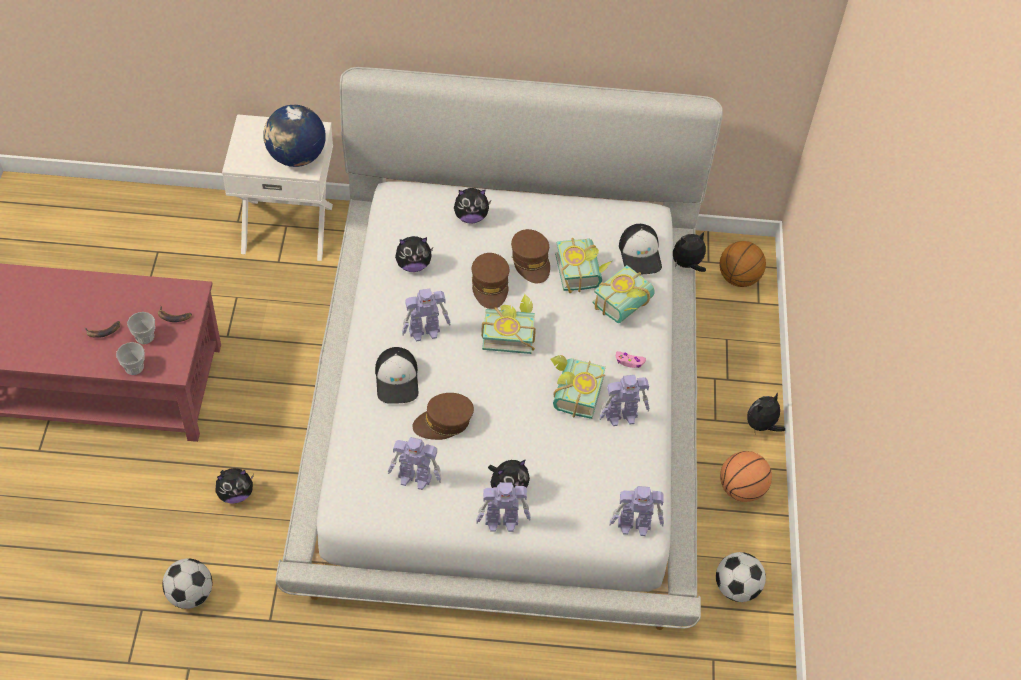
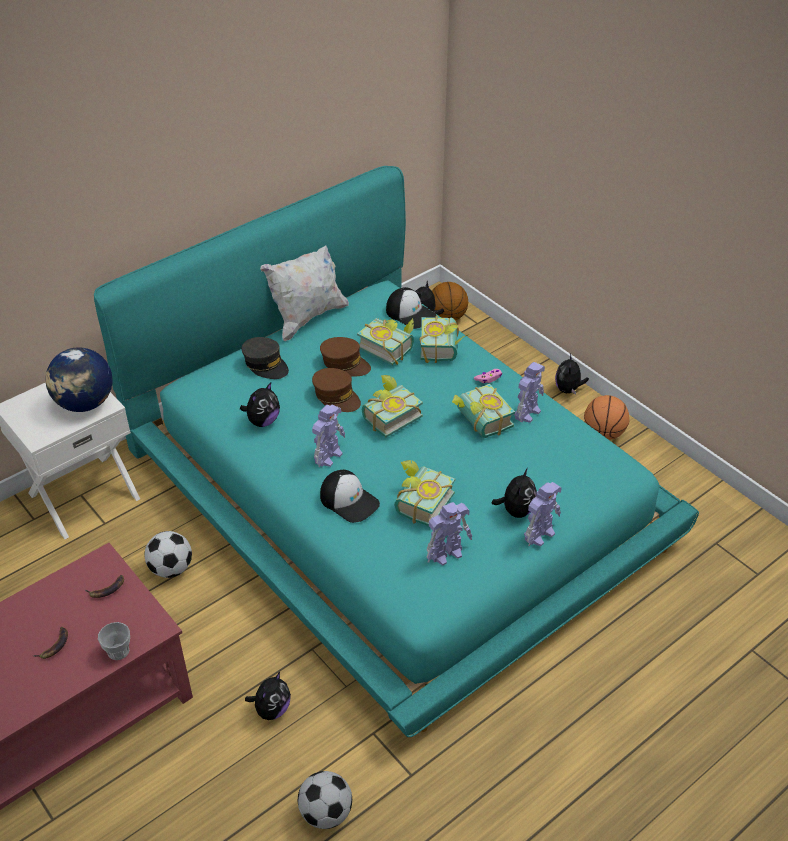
camera: 40 degrees left, 10 degrees down
cup [127,312,155,344] -> none
white bed [276,67,723,630] -> turquoise bed [94,166,699,737]
brown cap [412,393,474,440] -> book [394,460,455,526]
plush toy [454,188,491,224] -> grey cap [242,337,289,379]
toy robot [609,486,664,536] -> none
football [716,552,766,602] -> football moved to [144,531,192,578]
none -> white pillow [260,246,349,341]

